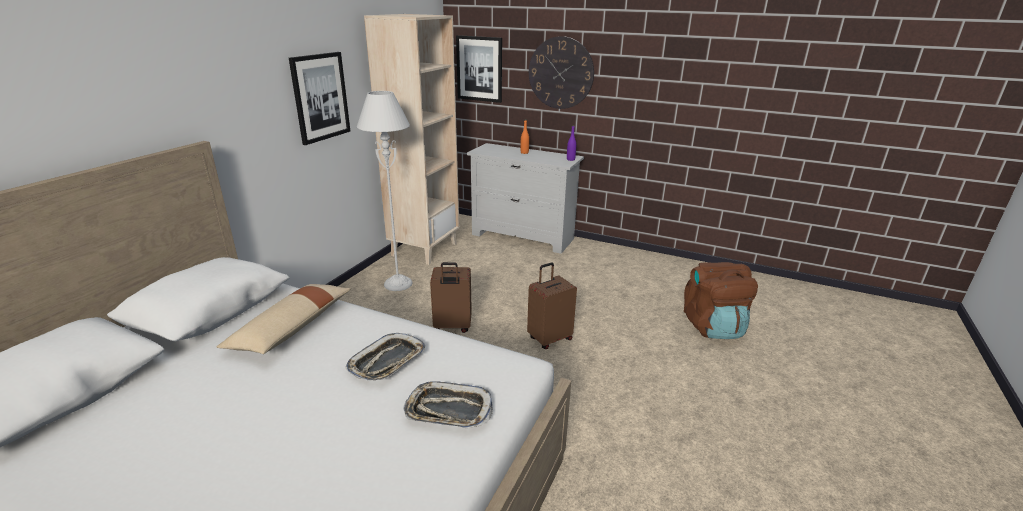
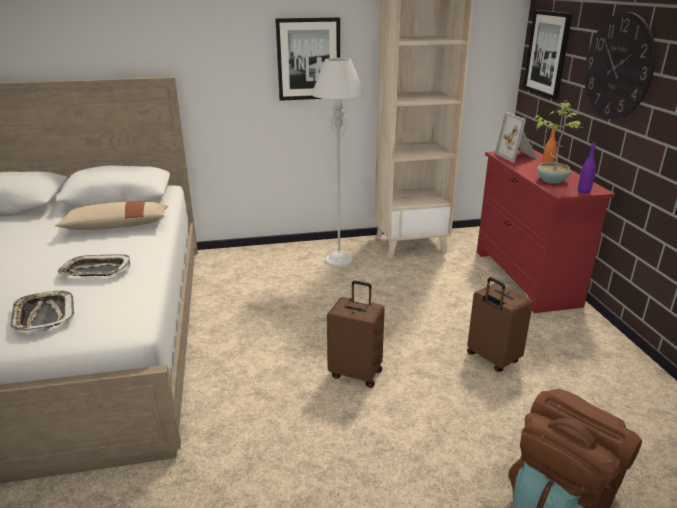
camera: 55 degrees right, 0 degrees up
brown suitcase [430,262,472,333] -> brown suitcase moved to [467,277,533,372]
white dresser [467,143,584,254] -> red dresser [477,149,615,313]
none -> picture frame [495,112,537,163]
none -> potted plant [534,100,582,184]

